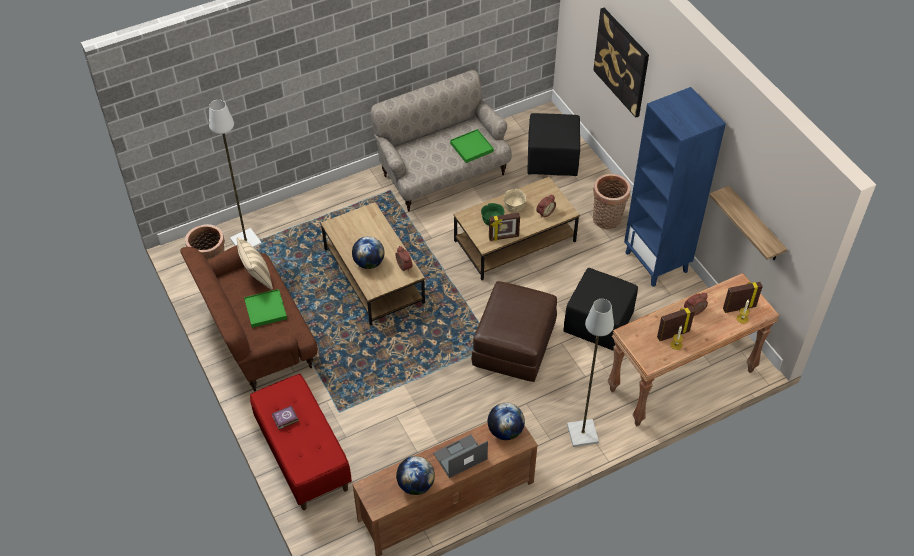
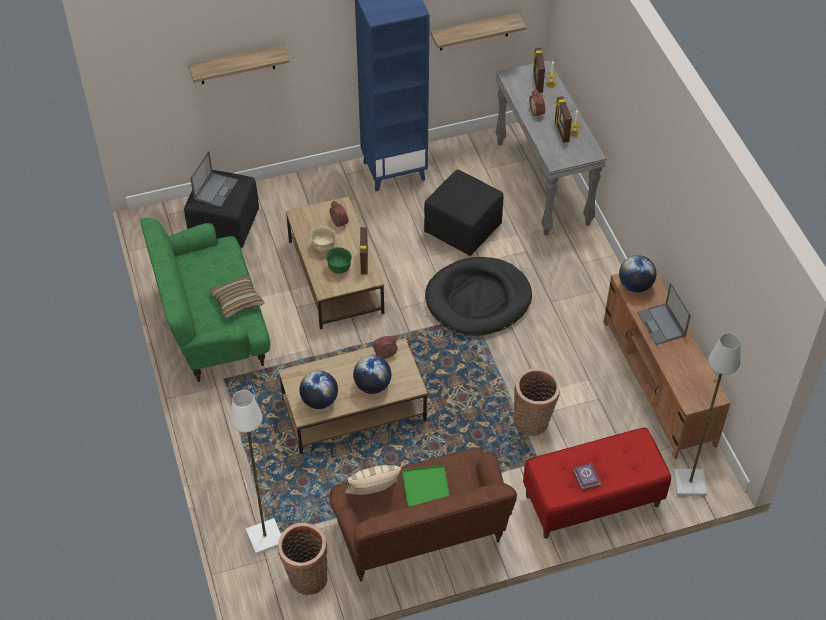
camera: 80 degrees left, 0 degrees up
beige sofa [371,70,512,212] -> green sofa [140,218,270,382]
globe [396,456,435,495] -> globe moved to [300,371,338,409]
green tray [450,129,494,163] -> none
brown ottoman [471,281,557,382] -> black dog bed [425,257,532,336]
grey floor lamp [567,299,614,447] -> grey floor lamp moved to [674,333,740,496]
picture [593,8,649,118] -> shelf [188,45,289,84]
basket [593,174,631,229] -> basket moved to [514,368,560,436]
brown console table [608,273,779,426] -> grey console table [495,60,606,236]
none -> laptop [190,151,238,207]
none -> pillow [209,275,265,318]

